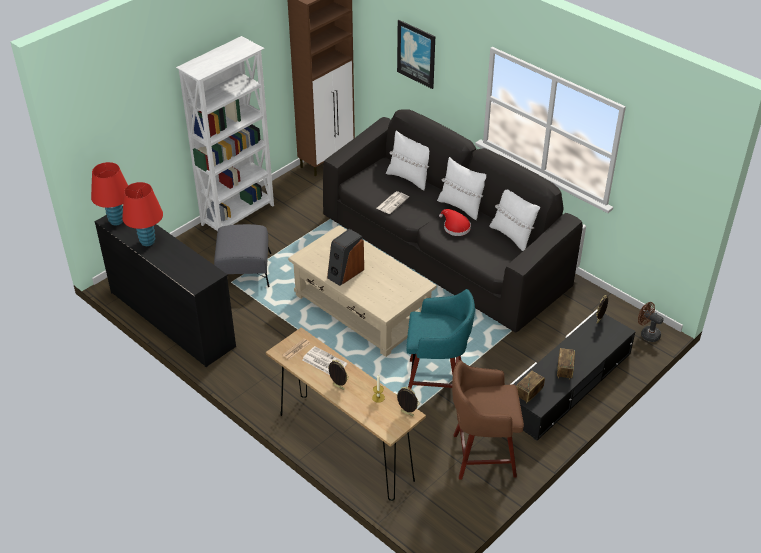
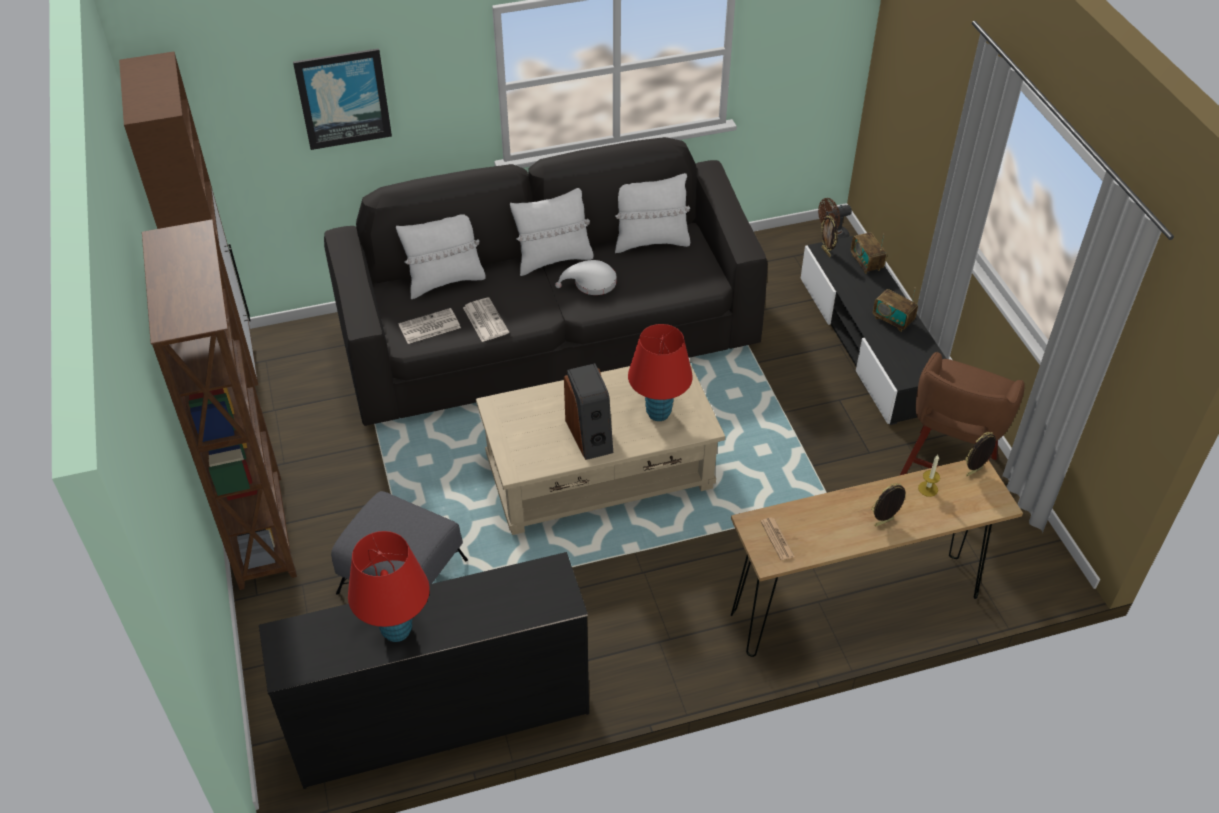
camera: 60 degrees left, 5 degrees up
red table lamp [91,162,128,226] -> red table lamp moved to [628,324,693,421]
white bookcase [176,36,274,232] -> brown bookcase [142,219,297,590]
newspaper [302,346,347,375] -> newspaper moved to [398,308,461,344]
turquoise stool [406,289,475,389] -> none
red hat [439,209,471,236] -> white hat [555,260,617,295]
radio [516,371,545,403] -> radio moved to [851,232,887,274]

